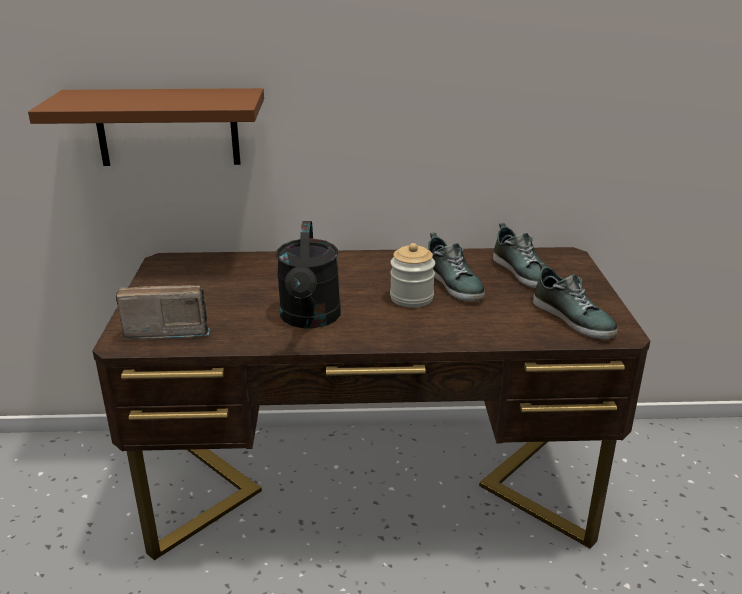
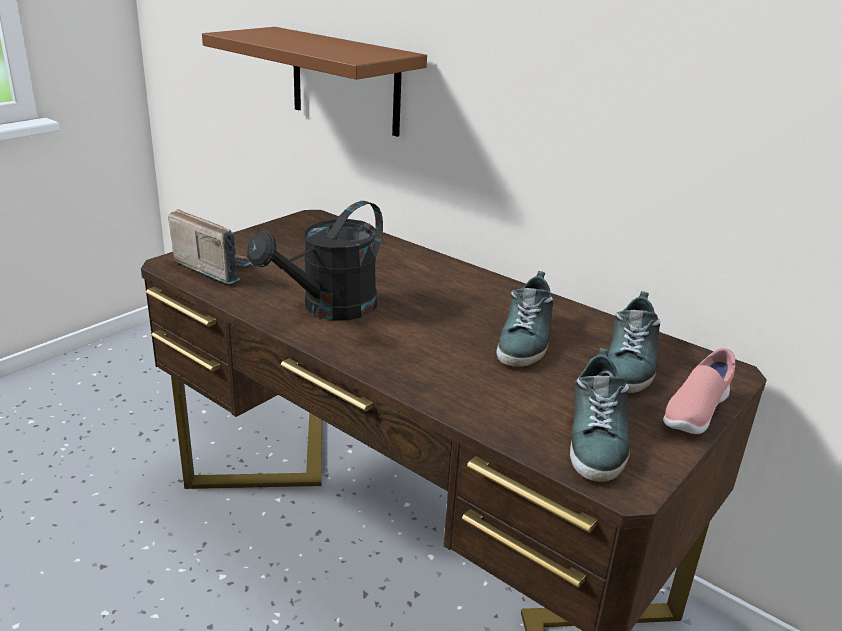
camera: 40 degrees right, 0 degrees up
jar [390,243,435,308] -> none
none -> pink shoe [663,348,735,434]

